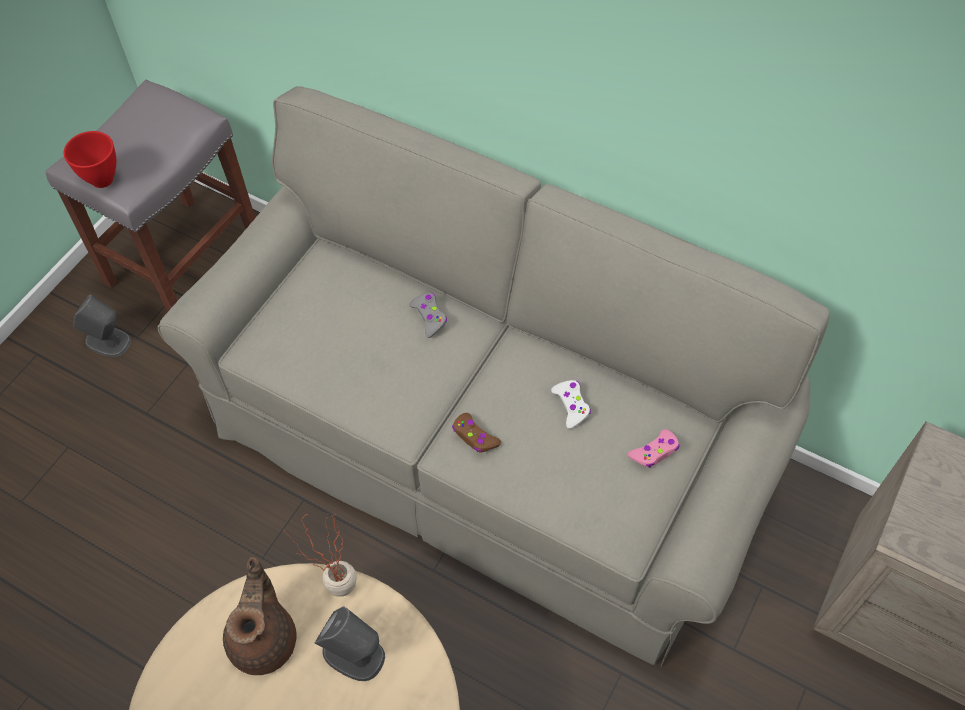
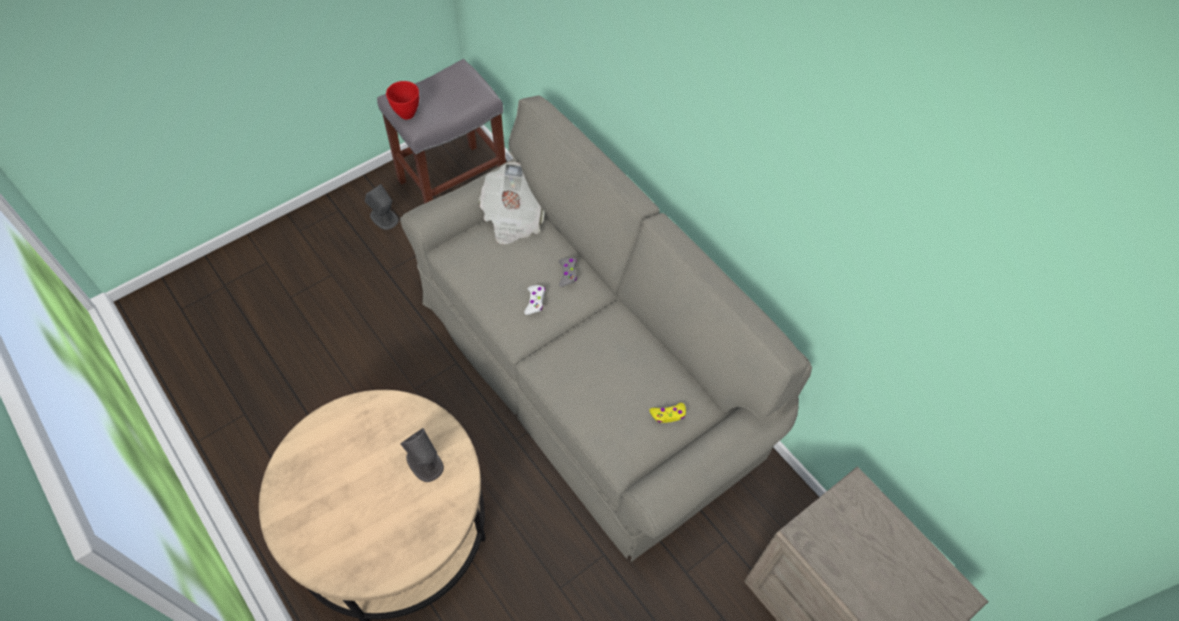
camera: 20 degrees right, 0 degrees up
brown teapot [223,557,297,675] -> none
potted plant [284,511,357,597] -> none
brown game controller [452,413,501,452] -> none
white game controller [551,380,591,429] -> white game controller moved to [524,285,545,315]
pink game controller [628,429,680,468] -> yellow game controller [650,403,686,423]
none -> newspaper [478,162,544,245]

